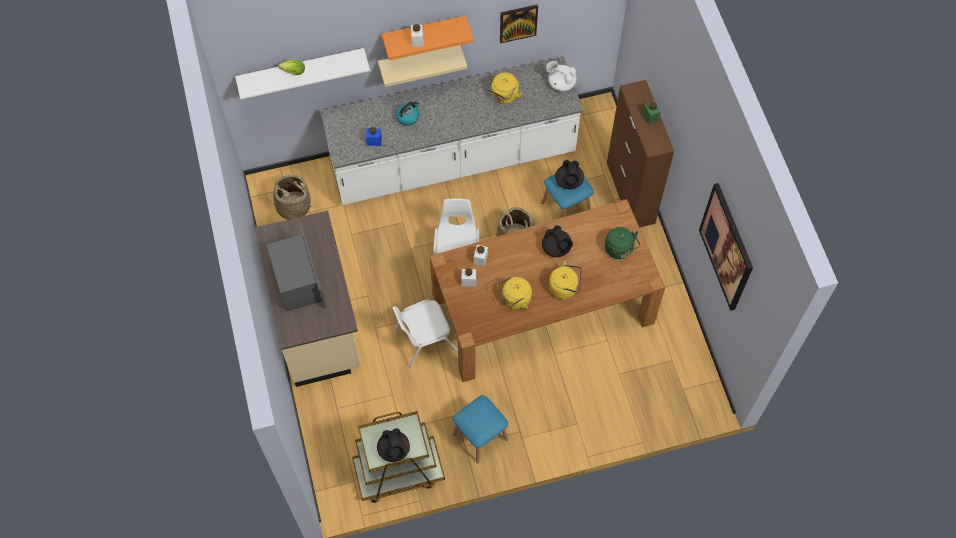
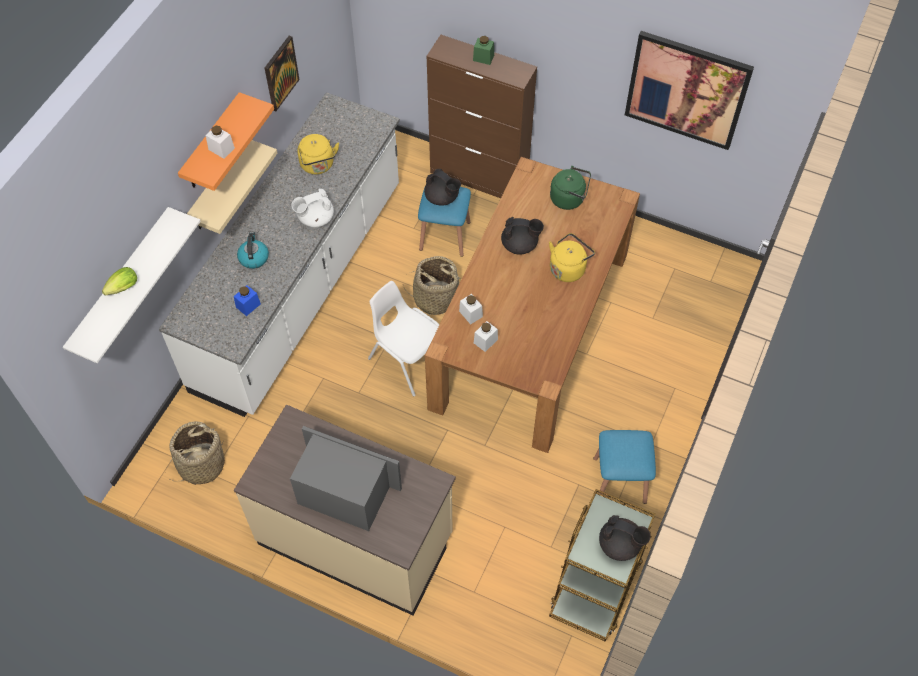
camera: 50 degrees left, 5 degrees down
white chair [392,300,458,368] -> none
yellow kettle [497,276,532,310] -> none
white teapot [546,61,577,91] -> white teapot moved to [291,189,334,228]

